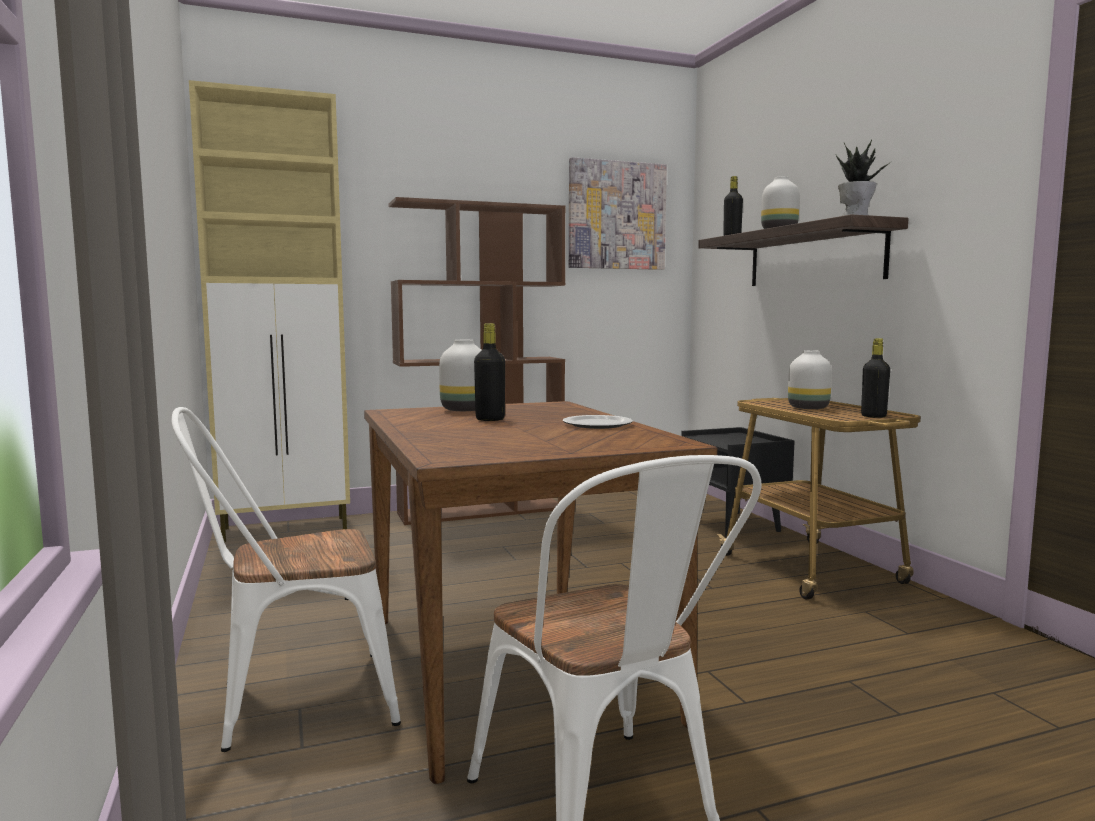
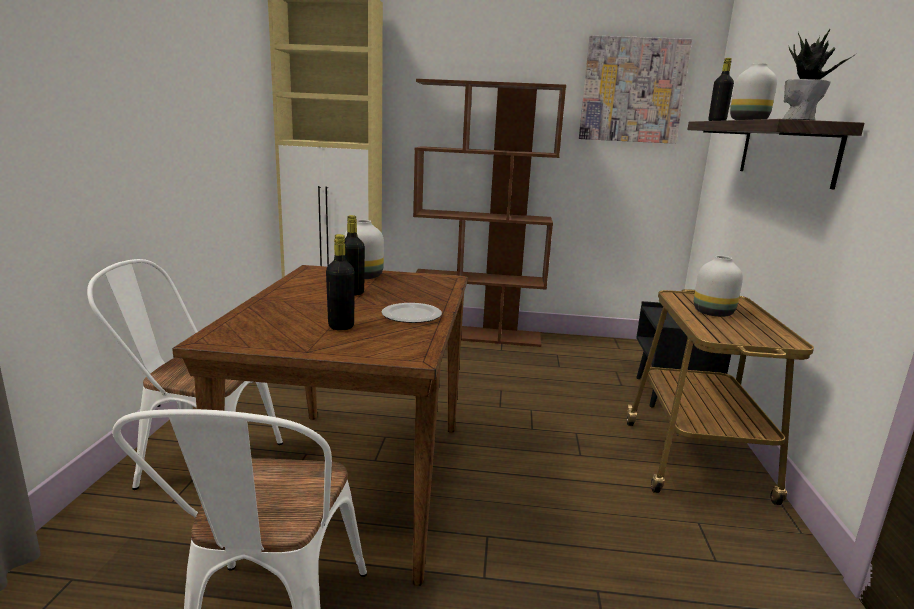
camera: 25 degrees right, 10 degrees up
black bottle [861,338,890,418] -> black bottle moved to [326,234,355,330]

